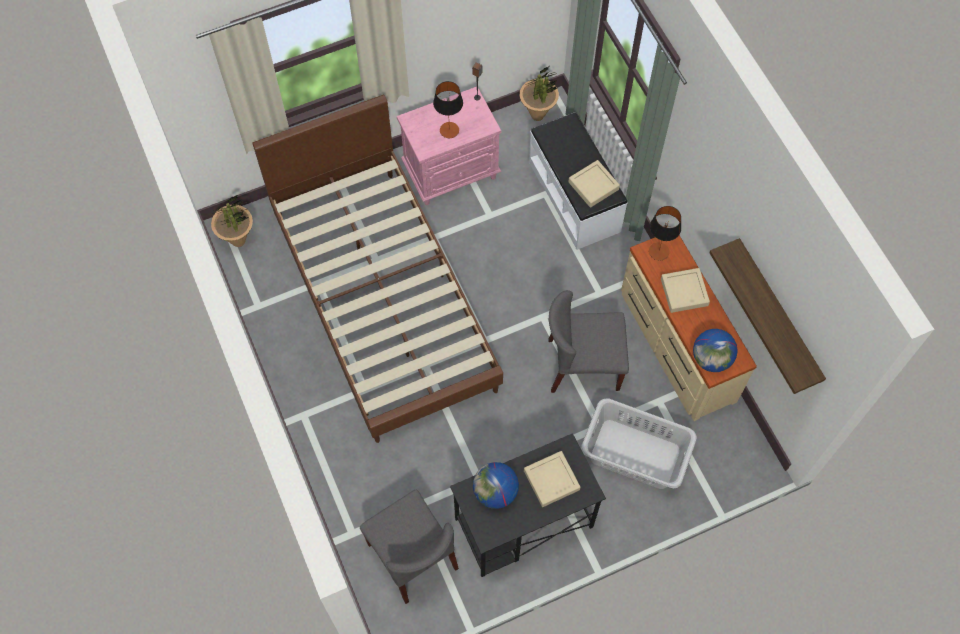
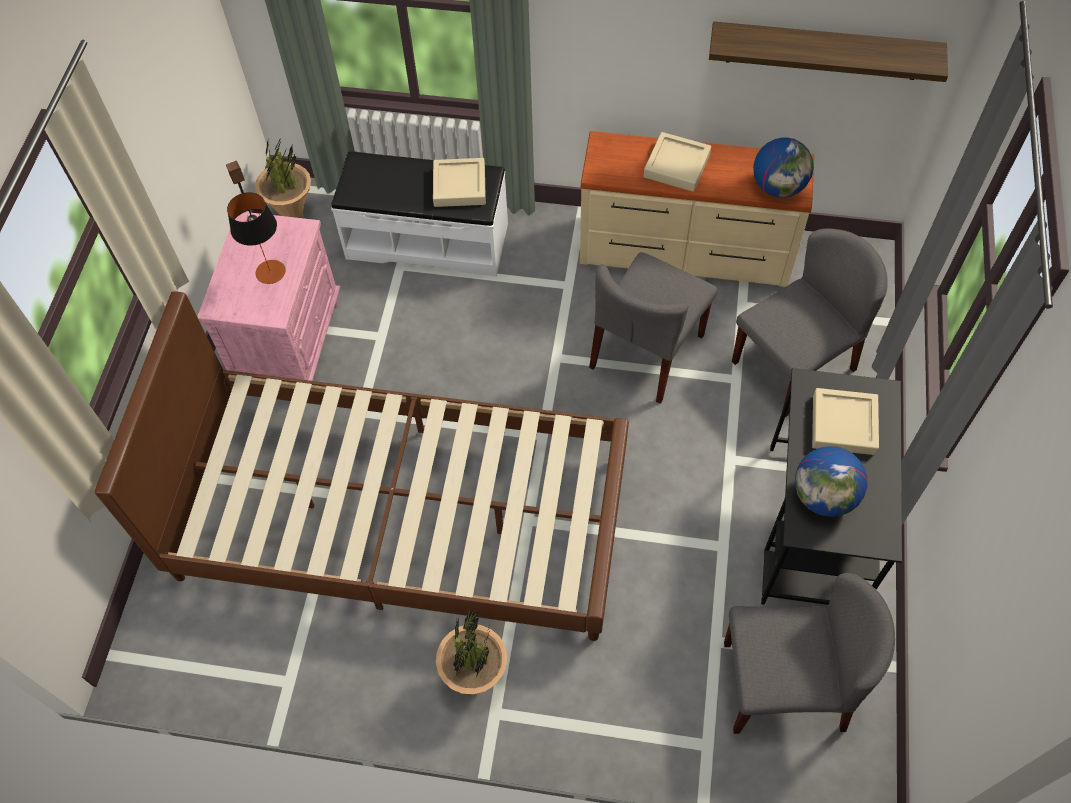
camera: 55 degrees left, 5 degrees down
potted plant [211,195,253,247] -> potted plant moved to [436,607,507,694]
grey laundry basket [581,399,697,489] -> grey chair [732,228,888,417]
table lamp [649,206,681,260] -> none

